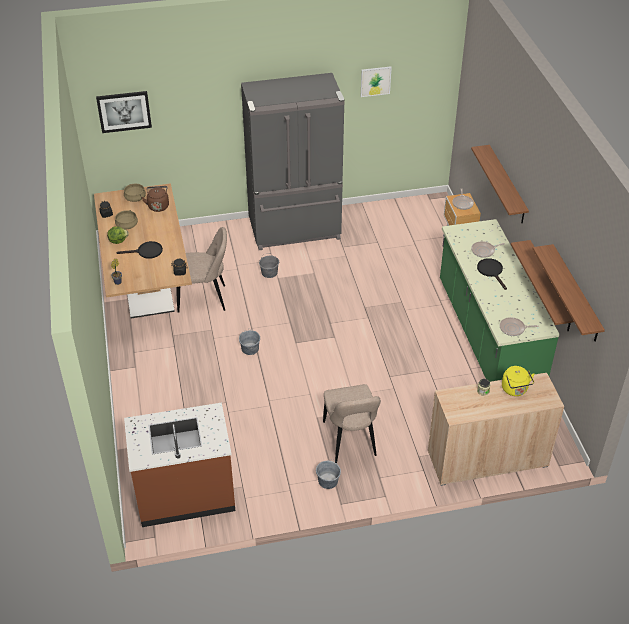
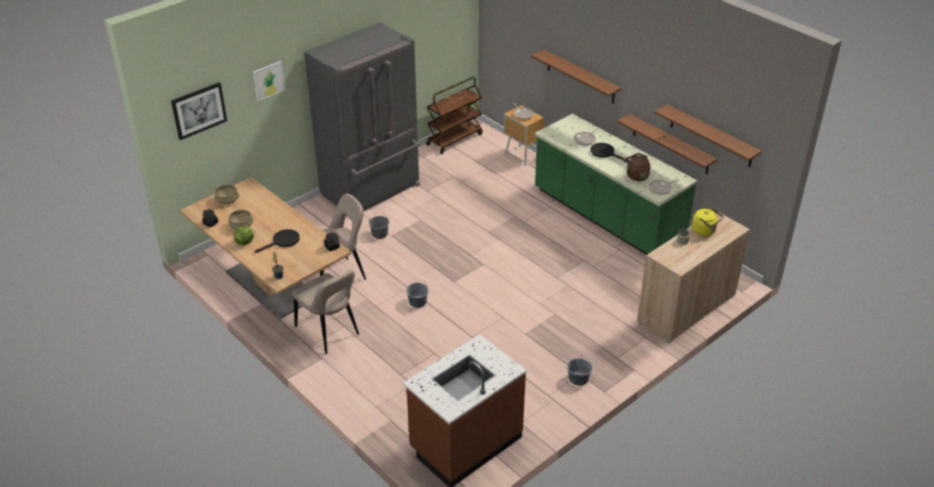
camera: 30 degrees left, 5 degrees down
brown kettle [142,186,169,212] -> brown kettle moved to [624,153,650,181]
beige chair [323,384,381,463] -> beige chair moved to [292,269,359,354]
picture [361,66,392,97] -> picture moved to [253,61,285,101]
none -> brown cart [426,77,483,154]

